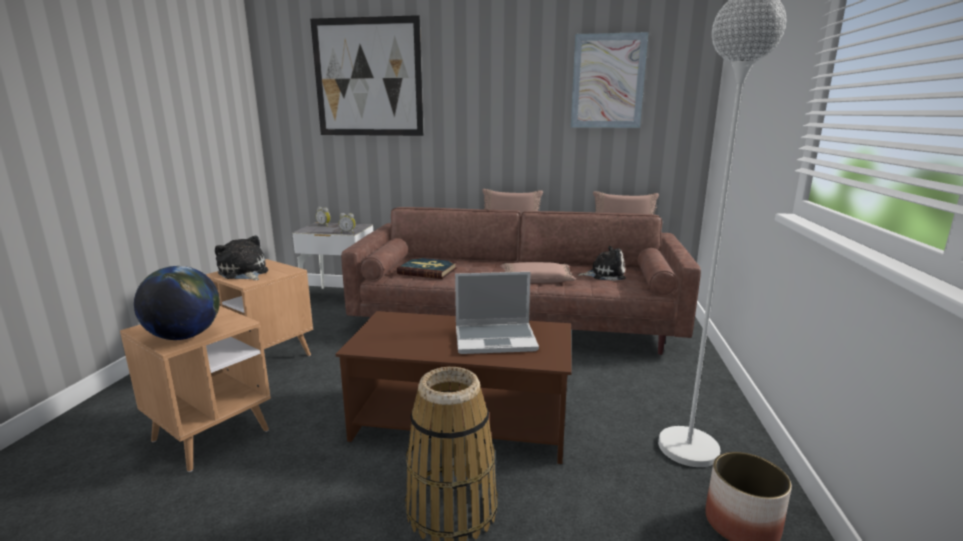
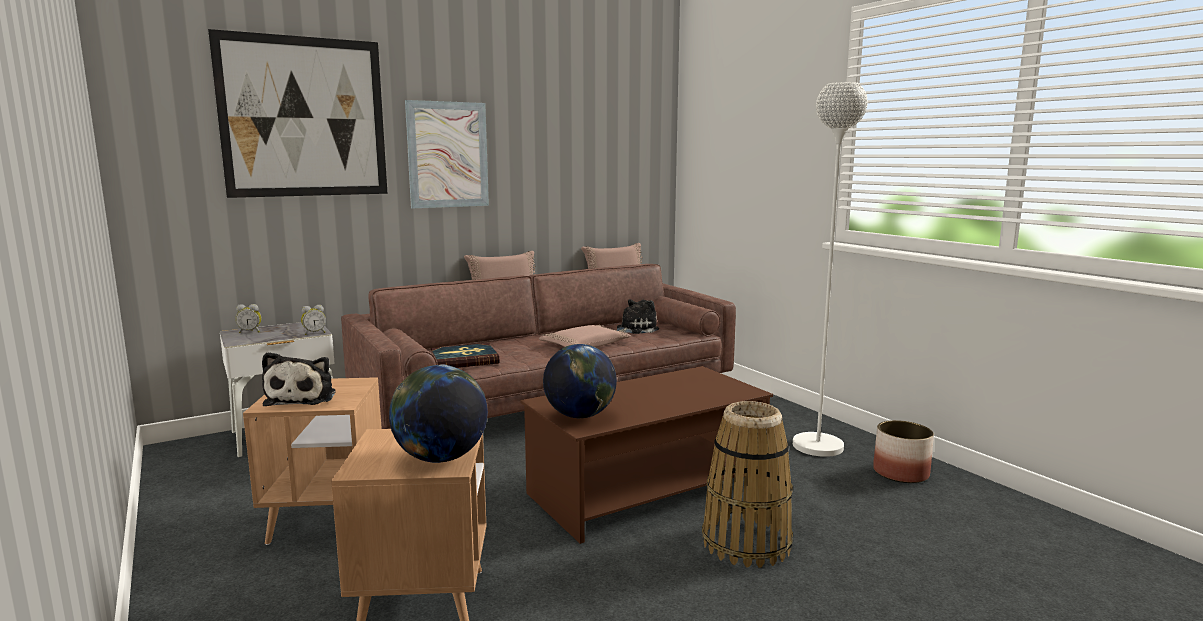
camera: 40 degrees left, 5 degrees down
plush toy [215,235,268,280] -> plush toy turned 105 degrees counterclockwise [262,352,336,406]
laptop [455,272,539,354] -> none
picture [571,32,649,128] -> picture moved to [405,100,489,209]
none -> globe [543,344,617,418]

